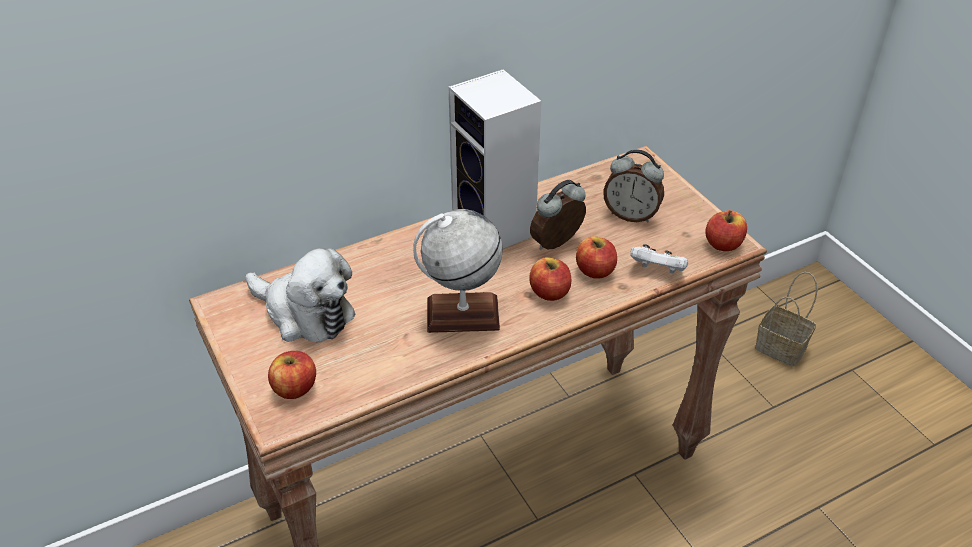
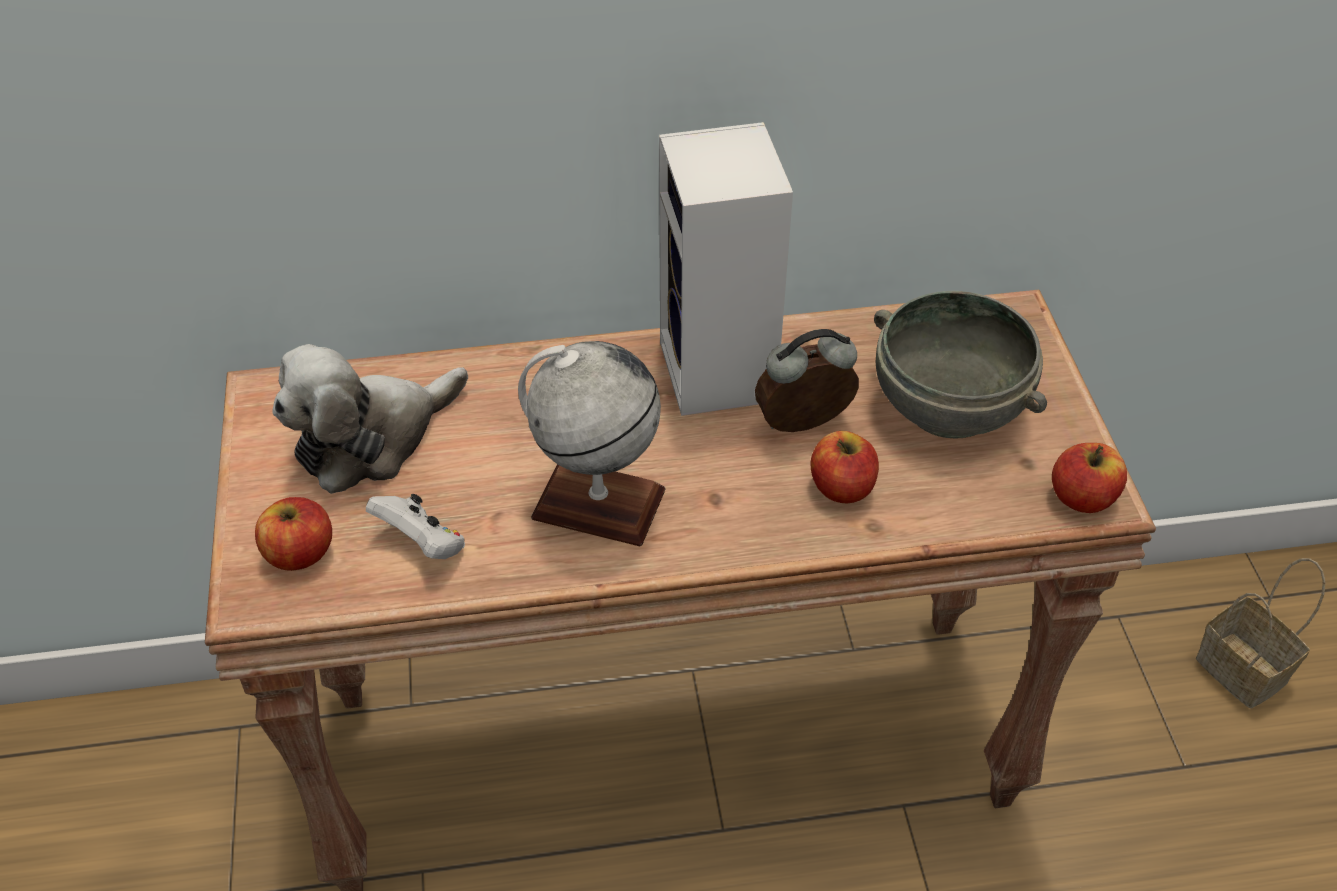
camera: 20 degrees right, 5 degrees up
plush toy [246,248,356,342] -> plush toy turned 90 degrees clockwise [272,344,468,494]
apple [529,257,572,301] -> none
alarm clock [603,149,664,223] -> grey bowl [874,291,1047,438]
white game controller [630,244,688,274] -> white game controller moved to [366,494,465,559]

